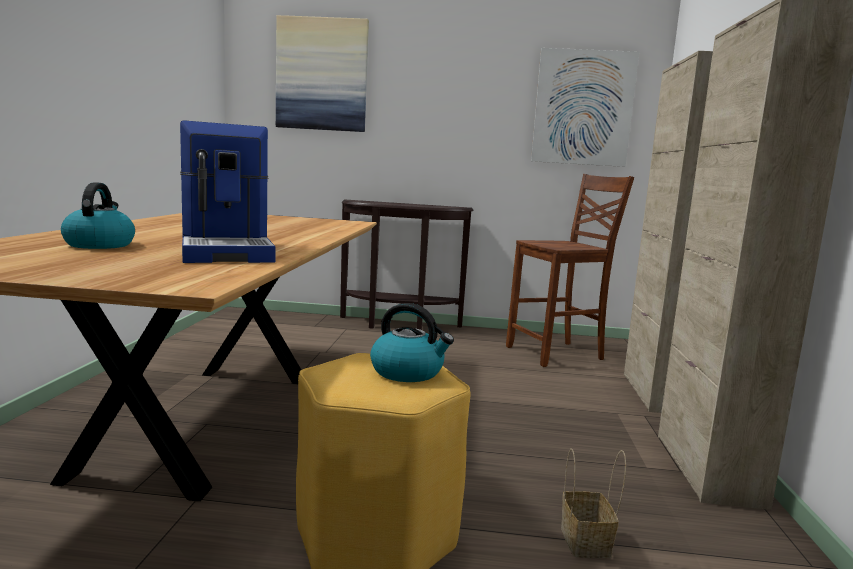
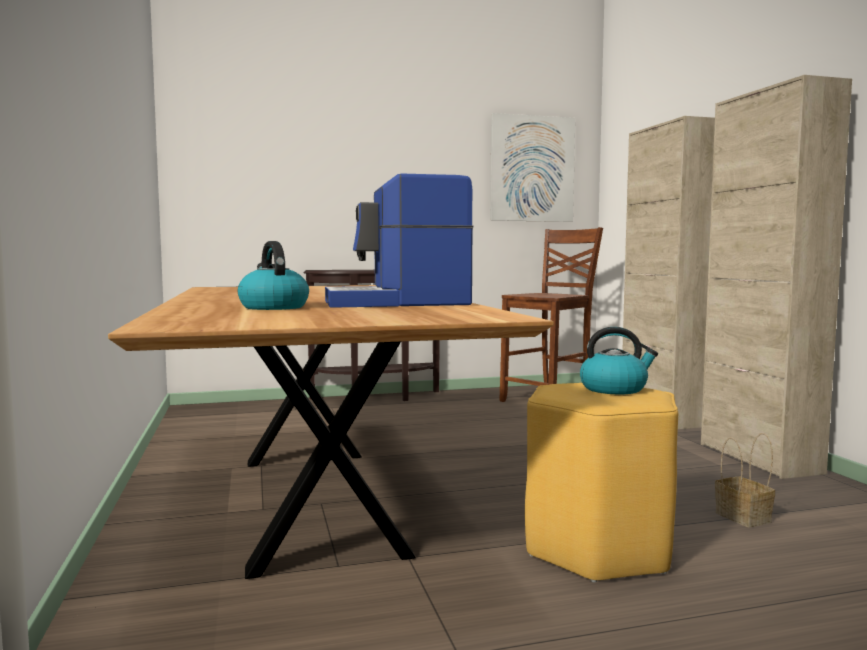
camera: 20 degrees left, 5 degrees down
coffee machine [180,120,276,263] -> coffee machine turned 120 degrees clockwise [325,174,473,308]
picture [276,15,369,132] -> none

